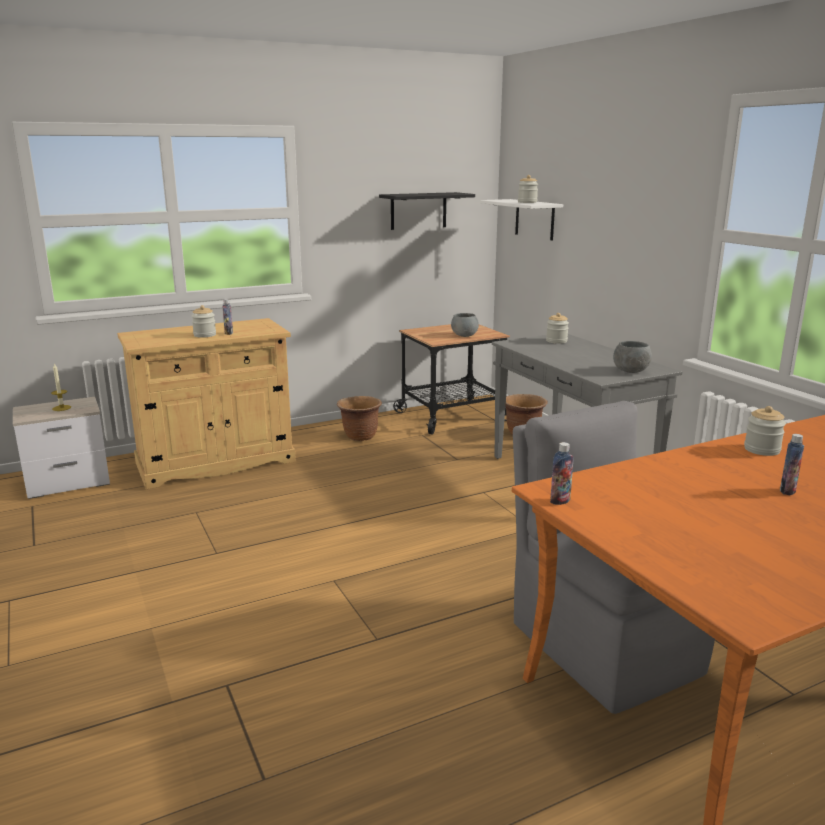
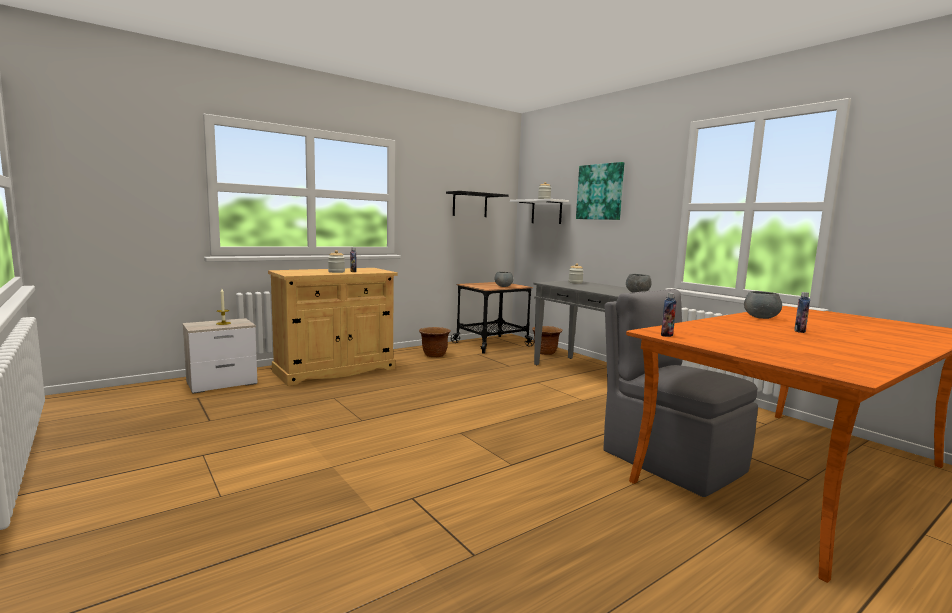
camera: 10 degrees left, 10 degrees down
jar [744,406,786,456] -> grey bowl [744,291,782,319]
none -> picture [576,162,624,220]

